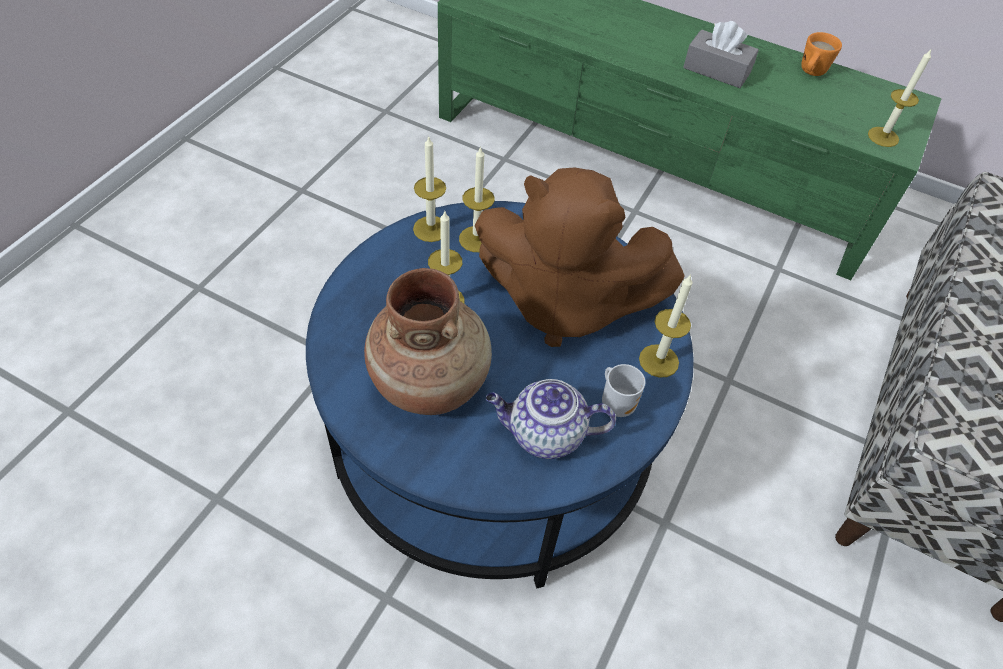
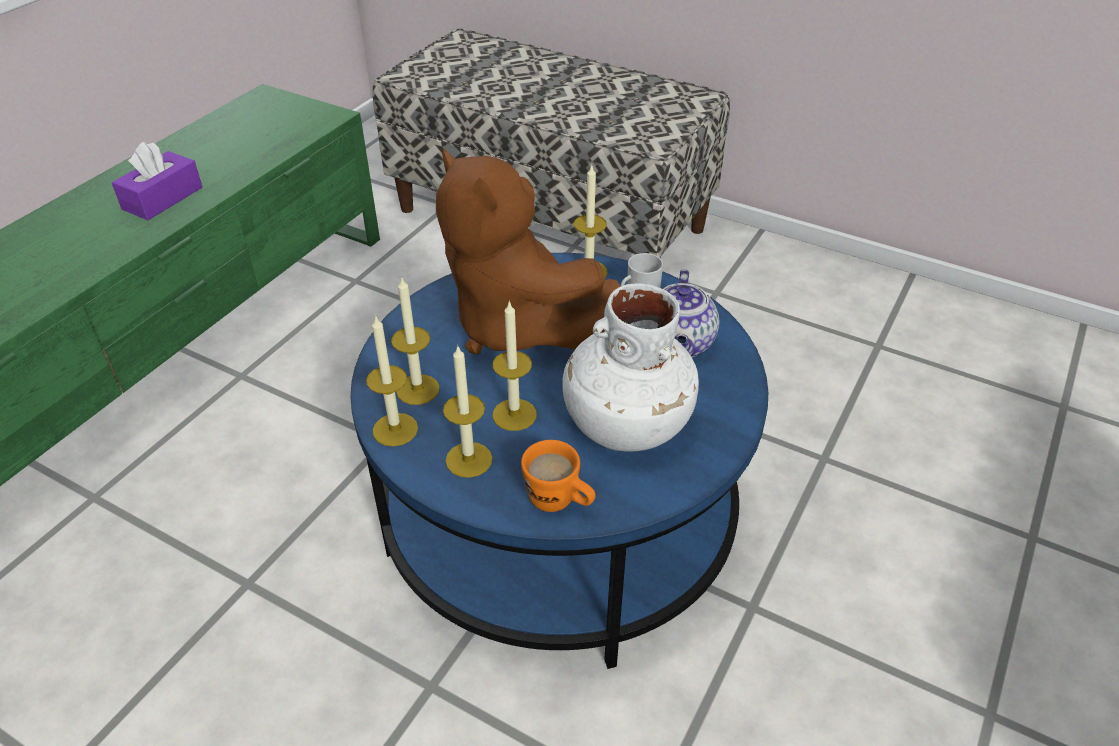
camera: 85 degrees left, 10 degrees down
brown vase [364,268,492,415] -> white vase [563,283,699,452]
brown plush toy [475,168,685,347] -> brown plush toy turned 120 degrees clockwise [436,148,621,354]
grey tissue box [683,21,759,88] -> purple tissue box [112,142,202,220]
orange mug [801,32,842,76] -> orange mug moved to [521,440,595,512]
candle [868,48,932,147] -> candle moved to [443,345,492,478]

